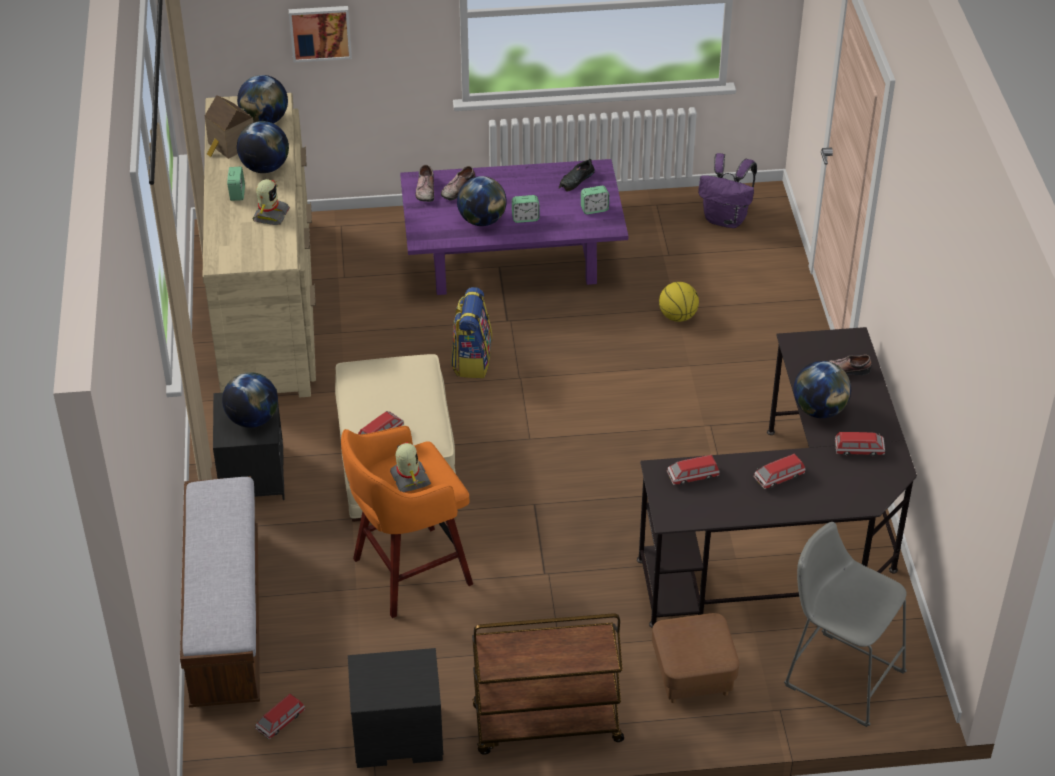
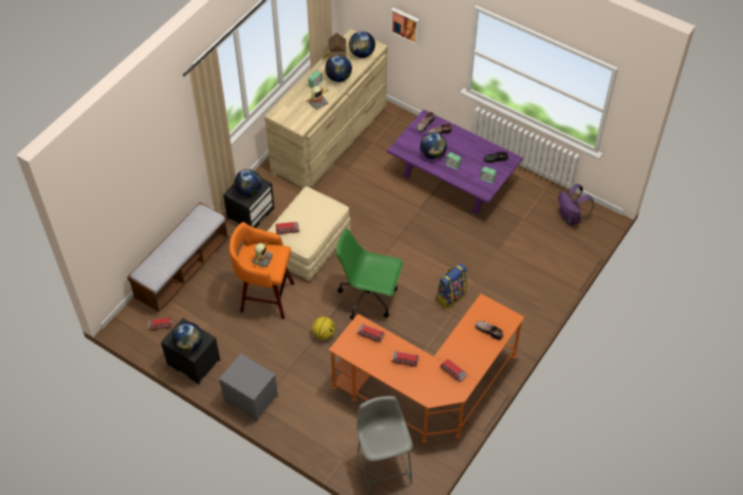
camera: 40 degrees right, 10 degrees up
backpack [451,287,492,378] -> backpack moved to [436,263,467,309]
brown cart [472,613,624,755] -> grey nightstand [219,354,278,422]
black desk [637,327,917,628] -> orange desk [329,294,525,443]
brown ottoman [652,613,739,703] -> none
basketball [659,282,699,322] -> basketball moved to [312,317,335,340]
globe [793,361,851,418] -> globe moved to [172,322,203,352]
none -> green office chair [336,228,403,320]

